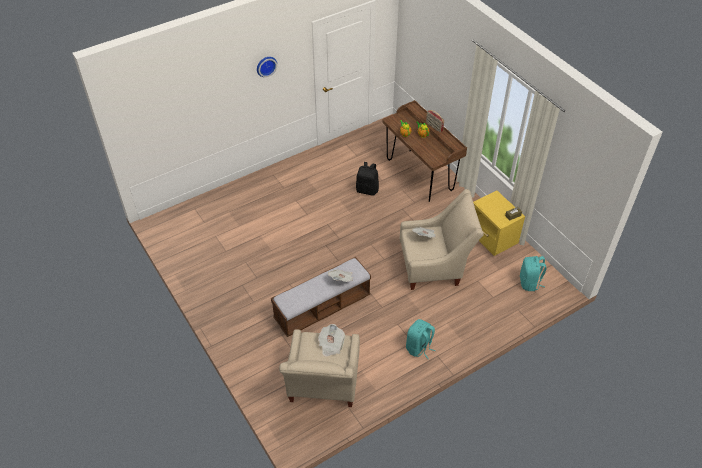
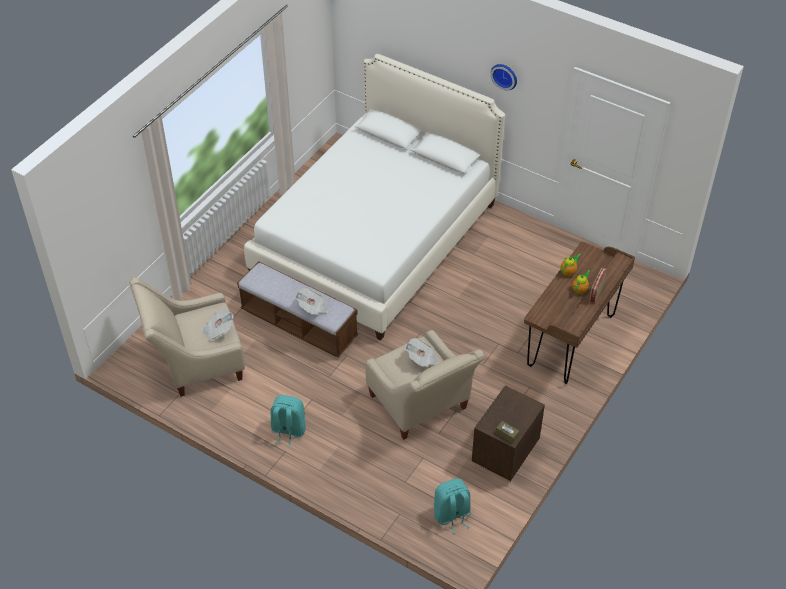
camera: 65 degrees right, 0 degrees up
black backpack [356,162,379,196] -> none
yellow nightstand [473,191,525,256] -> brown nightstand [472,385,545,481]
none -> white bed [244,54,505,340]

